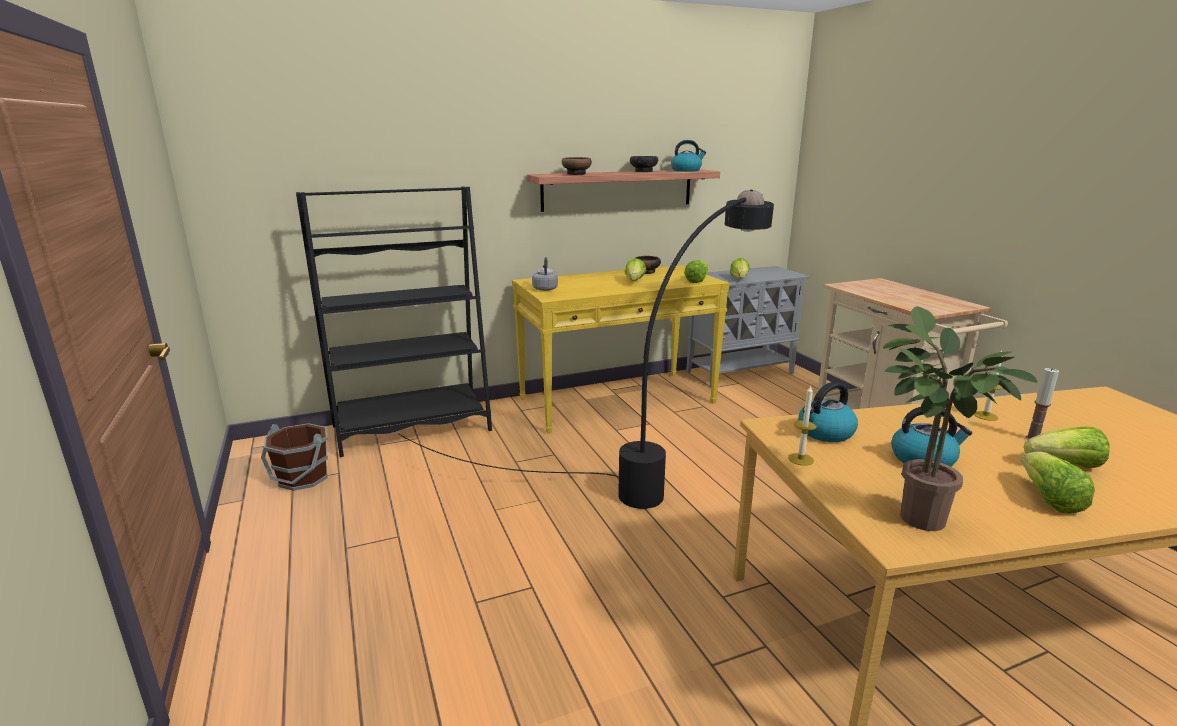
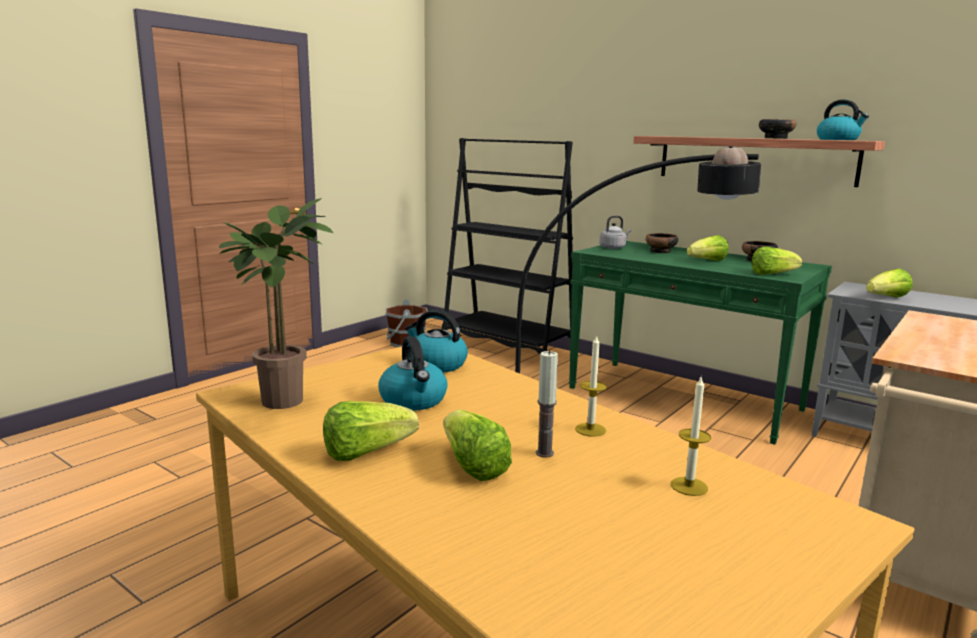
camera: 60 degrees right, 5 degrees down
yellow console table [512,265,730,434] -> green console table [569,241,832,445]
bowl [562,157,592,175] -> bowl moved to [646,233,678,253]
candle [788,386,817,466] -> candle moved to [671,377,711,496]

